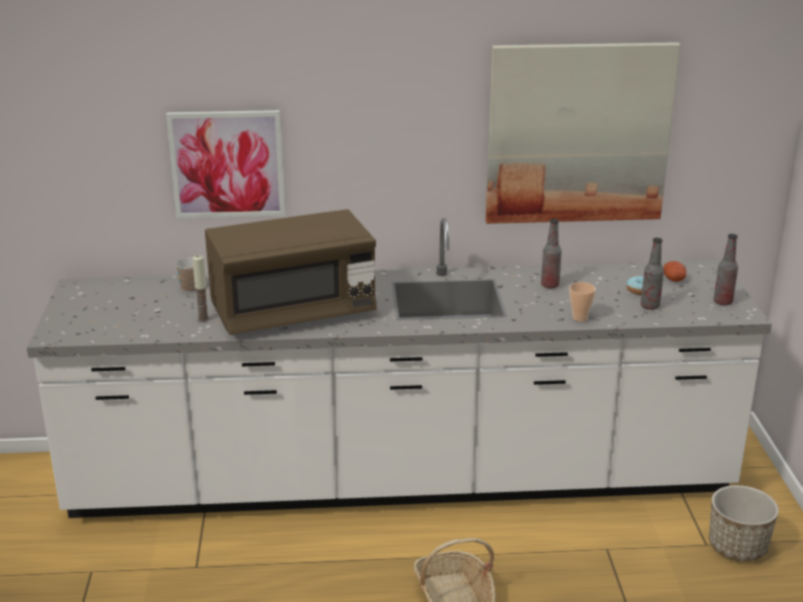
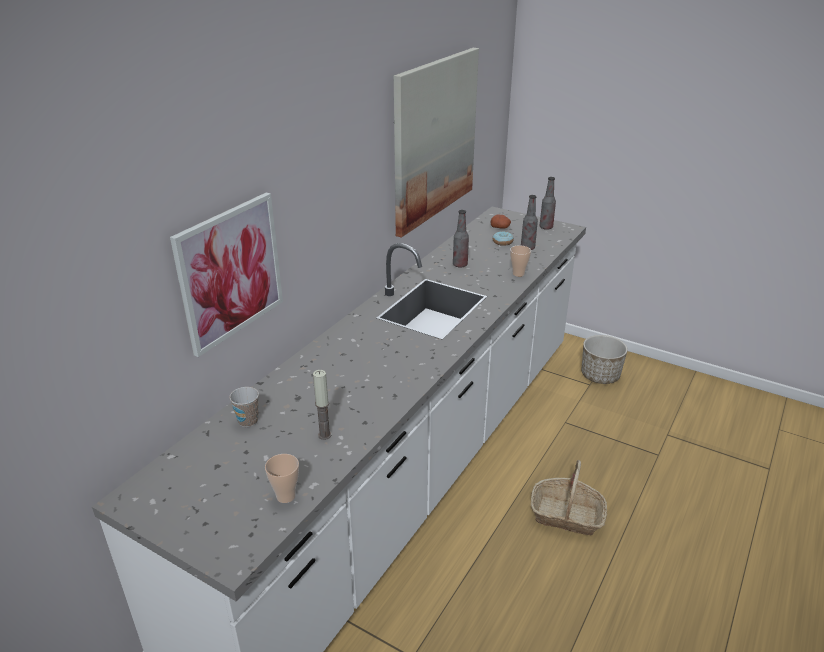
camera: 55 degrees left, 5 degrees up
brown microwave [205,209,377,335] -> none
none -> cup [265,454,299,503]

